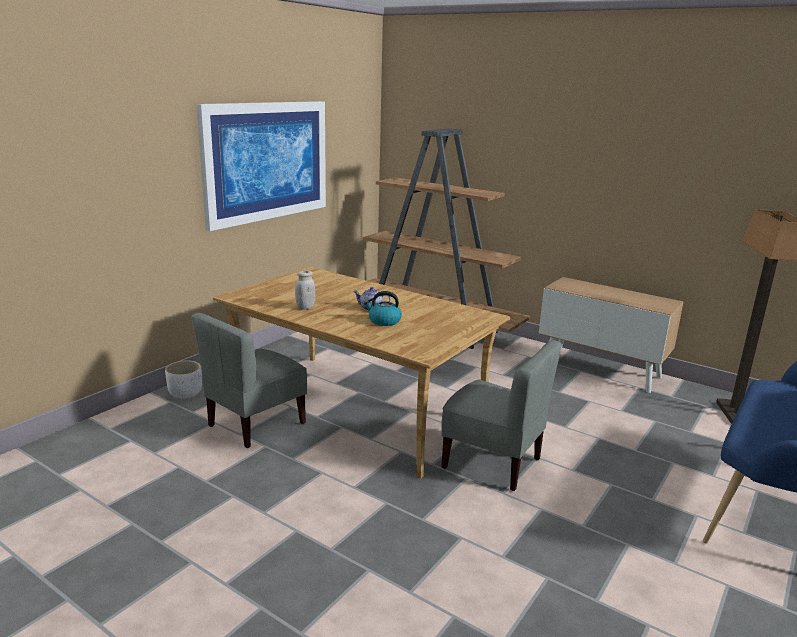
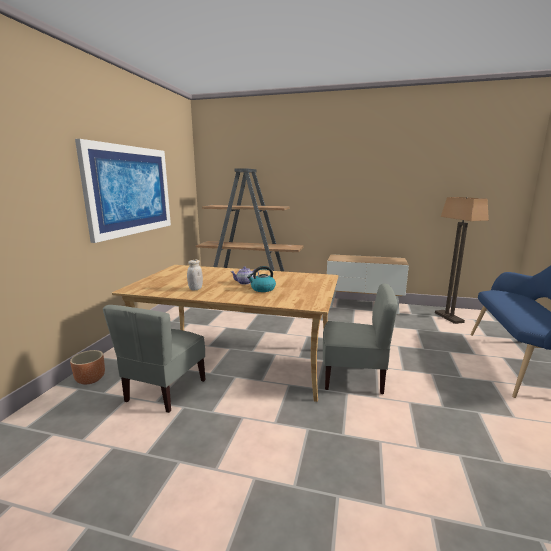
camera: 20 degrees left, 5 degrees down
white planter [165,360,202,399] -> brown planter [70,350,105,384]

